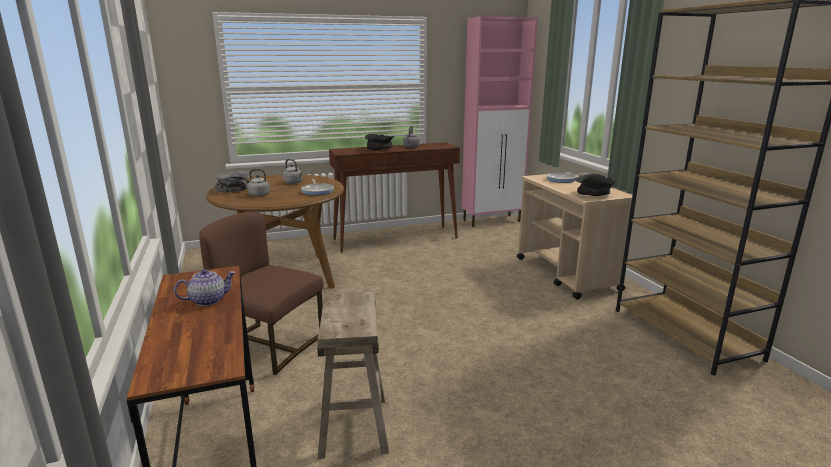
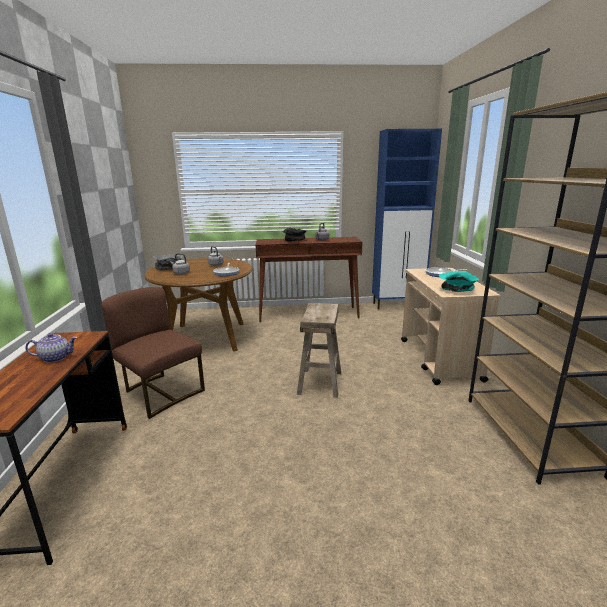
camera: 15 degrees right, 0 degrees up
beige stool [317,292,389,459] -> beige stool moved to [297,303,341,398]
pink cabinet [462,16,538,227] -> blue cabinet [372,129,442,310]
black bowl [574,174,616,196] -> turquoise bowl [438,271,479,292]

